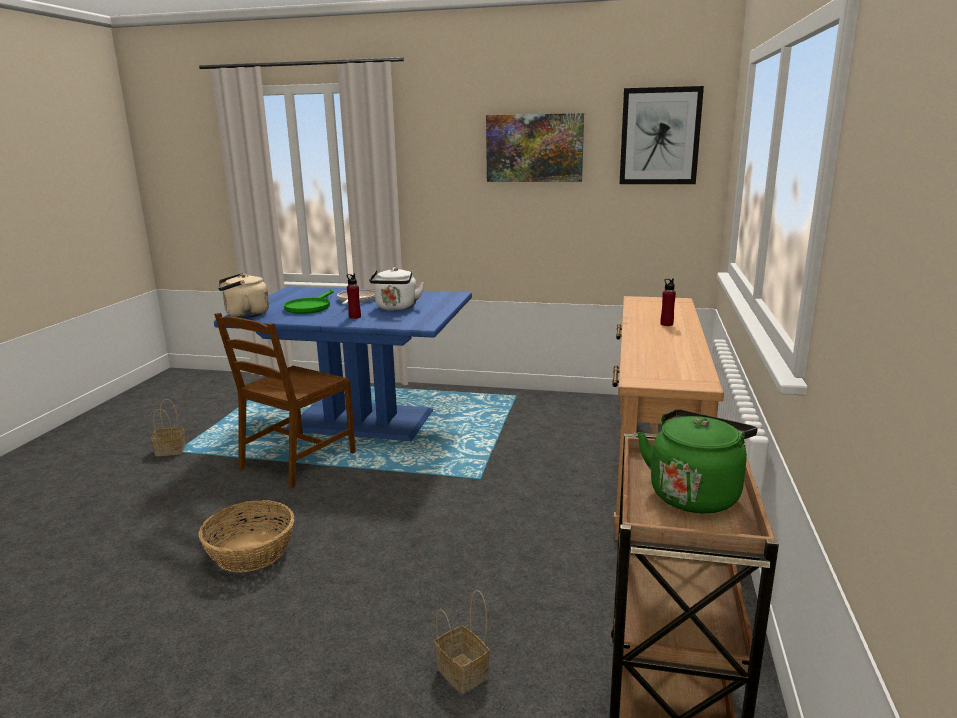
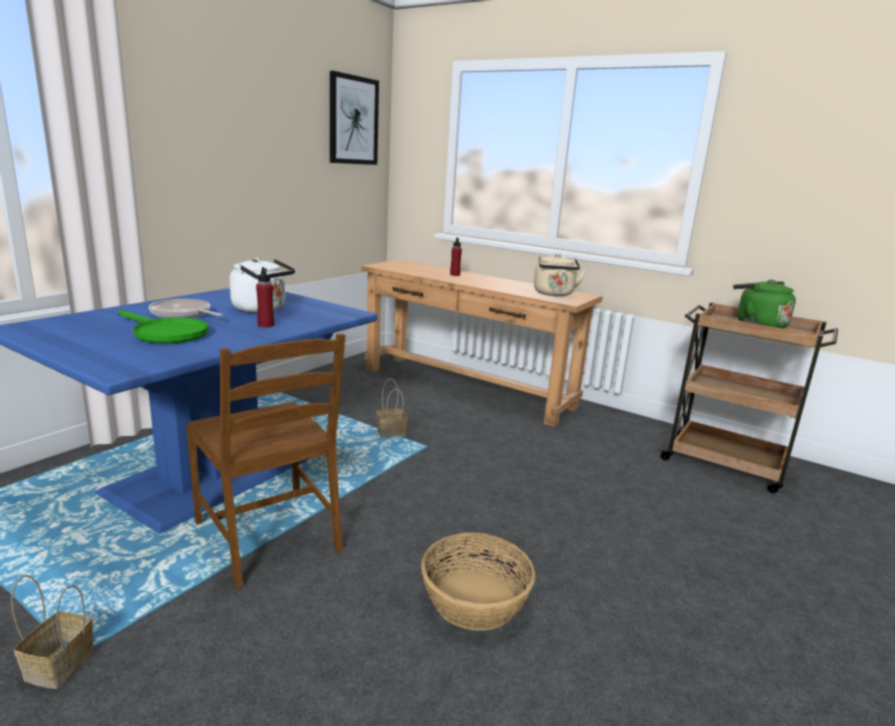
camera: 70 degrees left, 0 degrees up
beige kettle [218,273,269,318] -> beige kettle moved to [534,254,586,296]
basket [434,590,490,694] -> basket moved to [376,379,408,437]
picture [486,113,584,182] -> none

